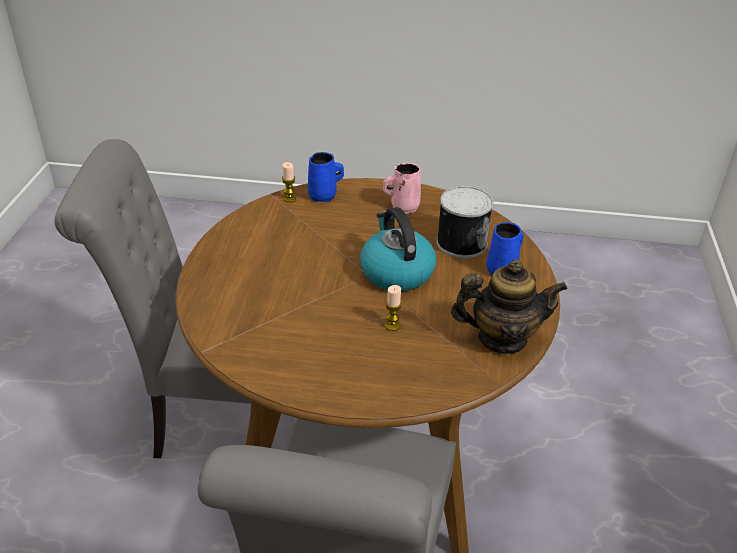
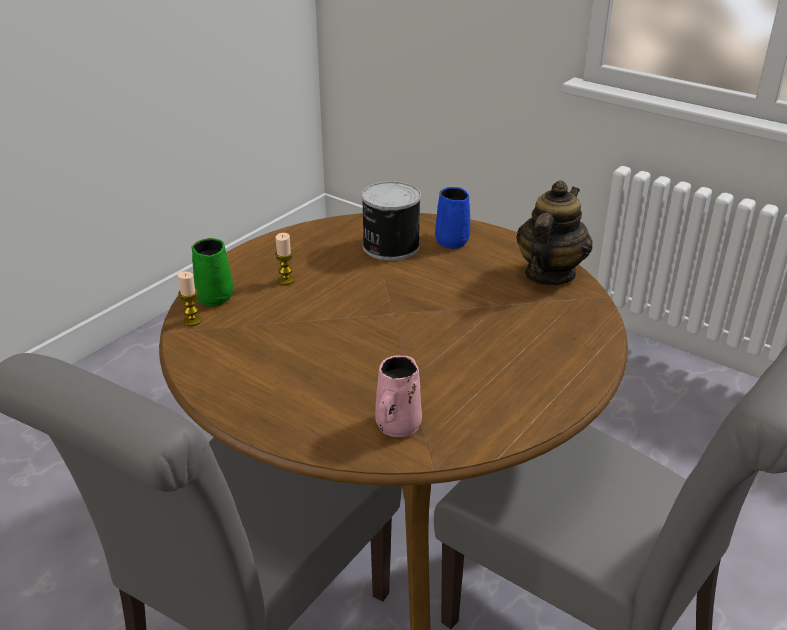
camera: 60 degrees left, 5 degrees down
blue mug [308,152,344,202] -> green mug [192,238,233,307]
kettle [360,207,436,291] -> none
pink mug [383,163,421,214] -> pink mug moved to [375,356,422,437]
candle [385,285,402,331] -> candle moved to [275,233,295,285]

